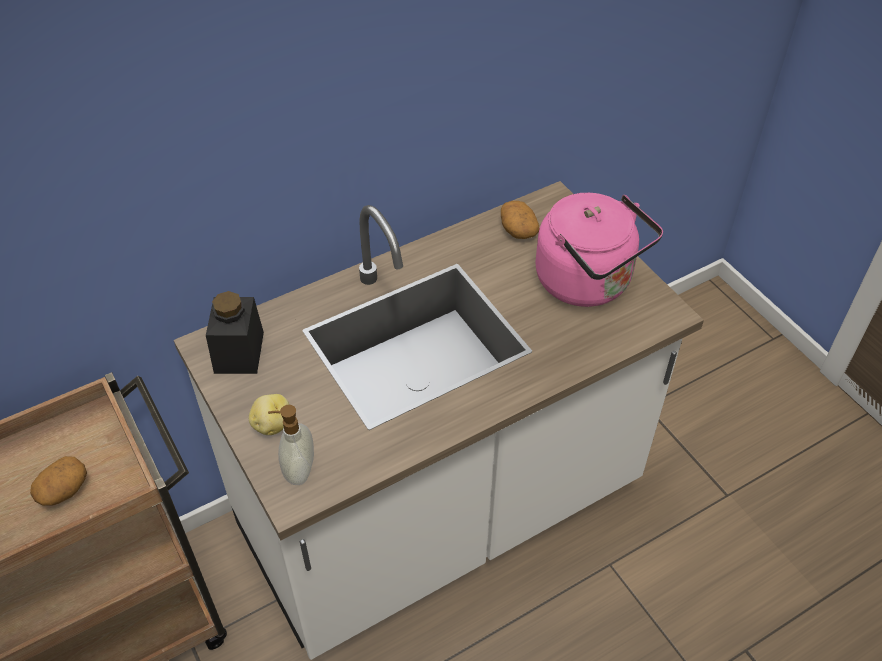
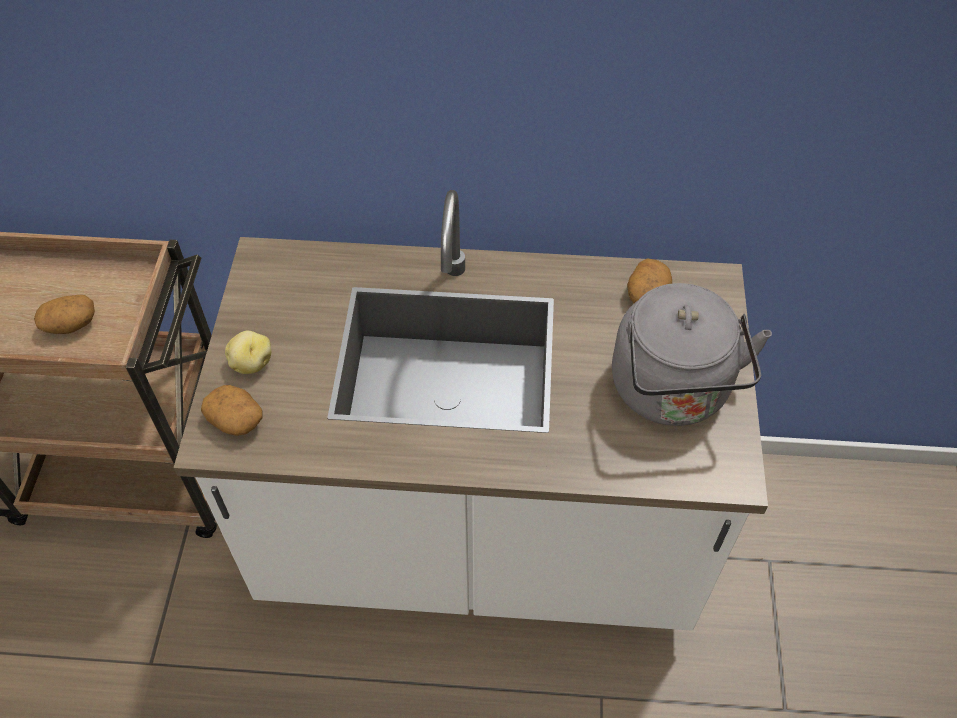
camera: 35 degrees right, 5 degrees up
black jar [206,291,264,374] -> none
soap dispenser [268,405,314,485] -> potato [201,385,263,436]
pink kettle [535,193,663,307] -> grey kettle [612,283,772,426]

